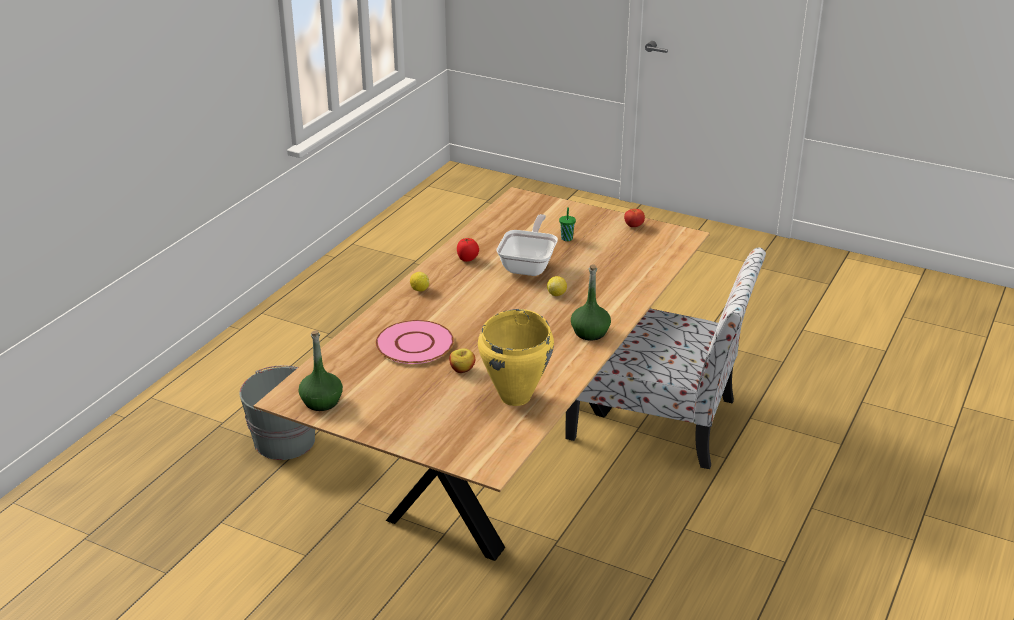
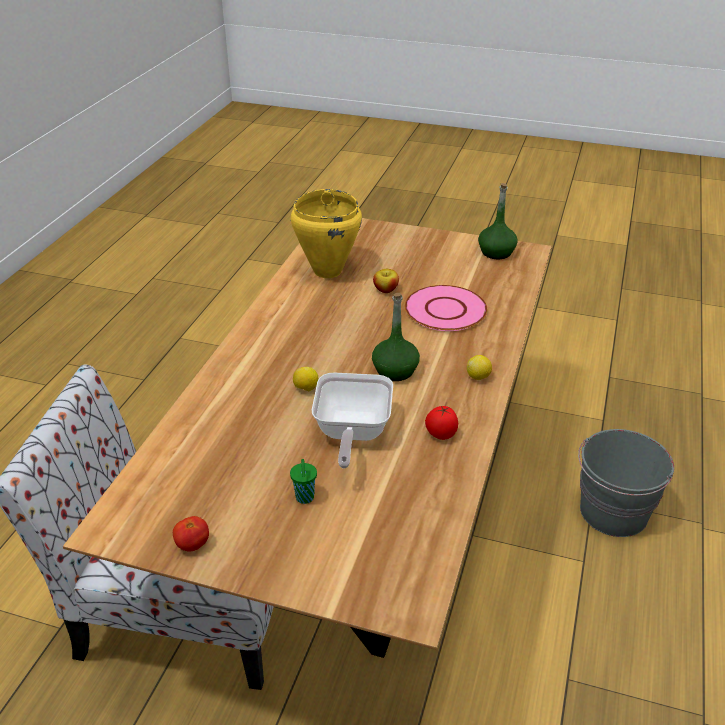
camera: 170 degrees right, 5 degrees up
green bottle [571,264,611,340] -> green bottle moved to [372,293,420,381]

